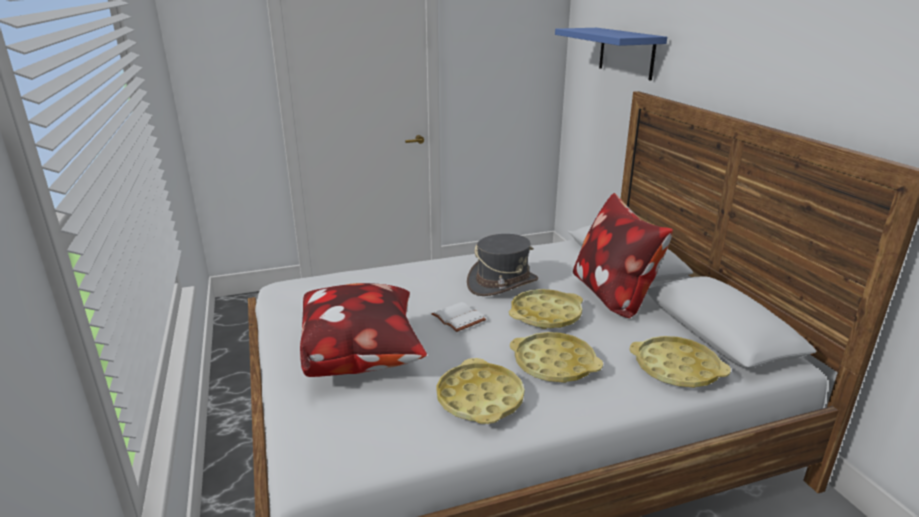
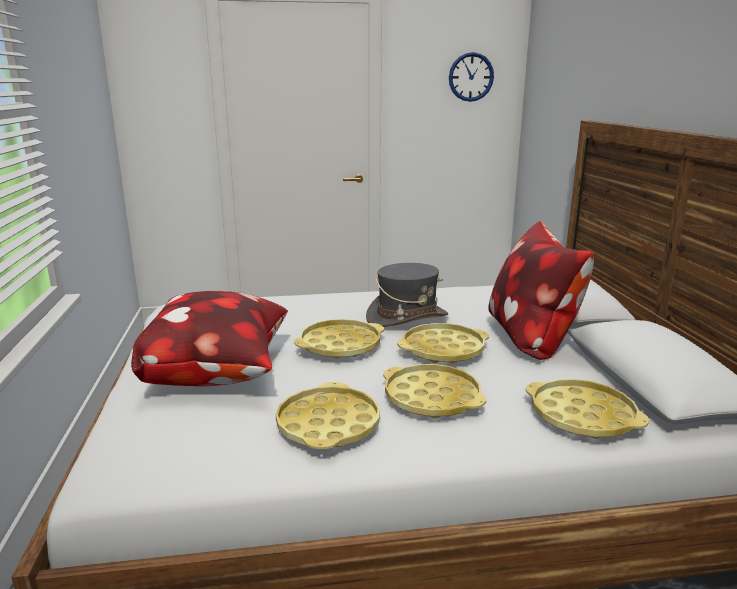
camera: 10 degrees right, 5 degrees down
white book [431,302,486,332] -> yellow tray [294,319,384,359]
blue shelf [555,28,667,81] -> none
none -> wall clock [449,52,494,102]

